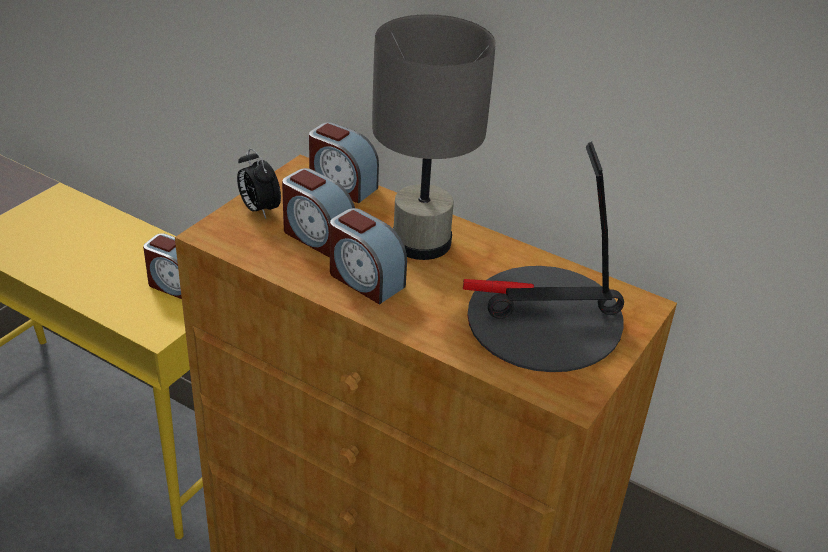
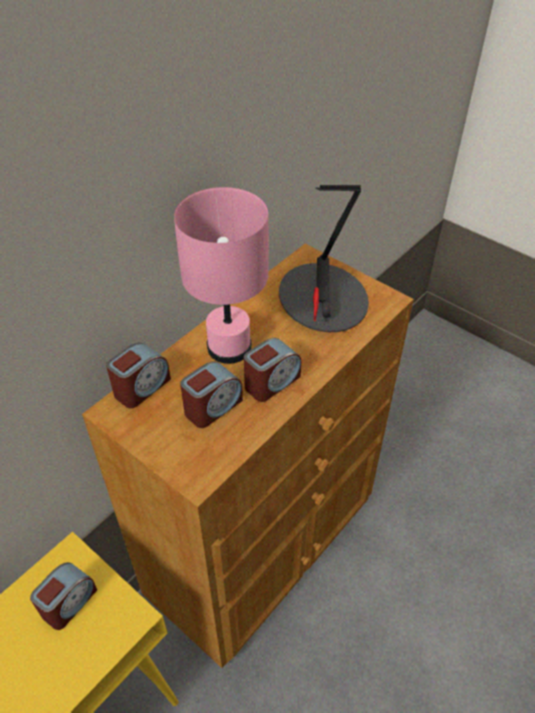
camera: 80 degrees left, 10 degrees up
alarm clock [237,148,281,219] -> none
grey table lamp [372,14,496,260] -> pink table lamp [174,187,269,364]

